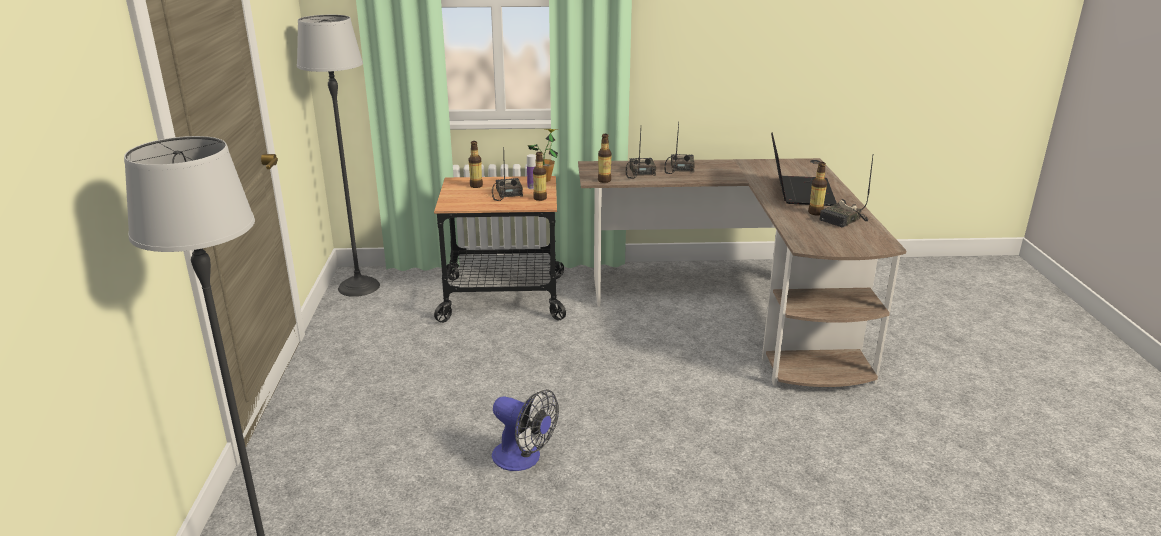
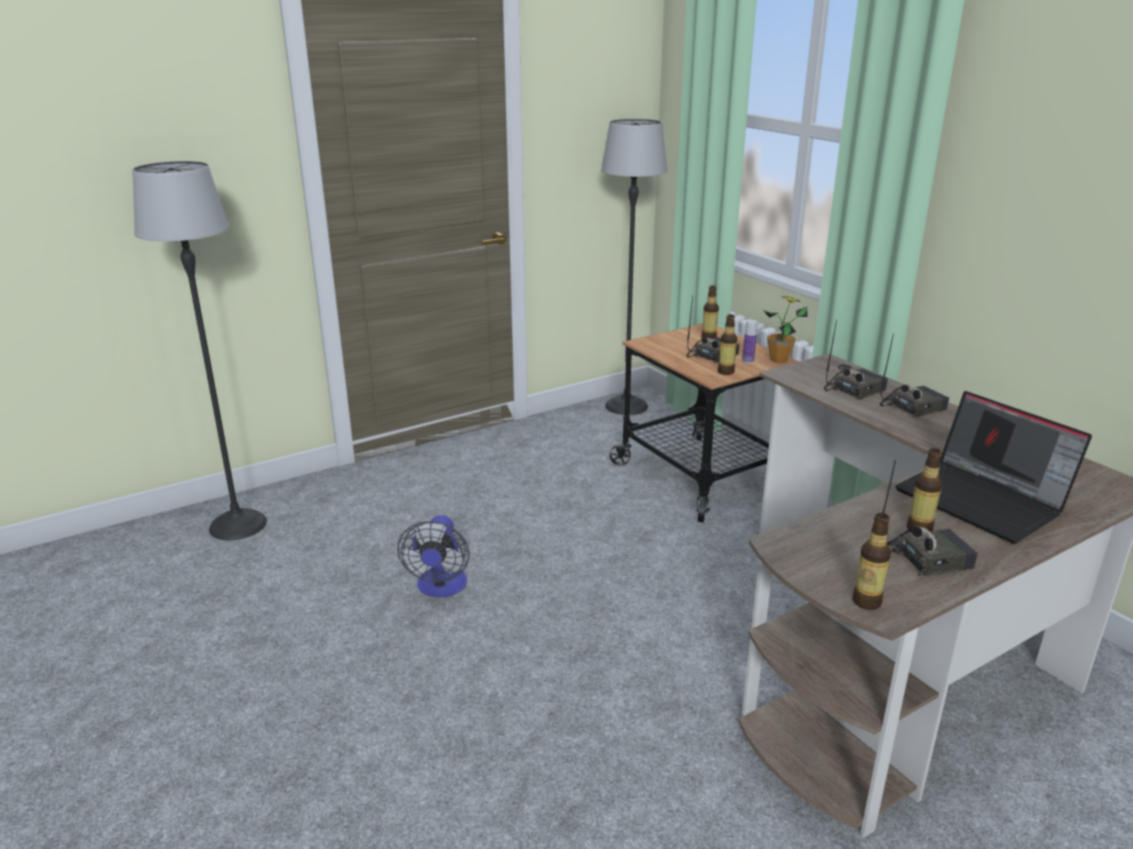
camera: 60 degrees right, 0 degrees up
bottle [598,134,611,183] -> bottle moved to [853,513,891,610]
laptop [771,132,836,206] -> laptop turned 75 degrees clockwise [895,391,1092,543]
radio [819,156,873,228] -> radio turned 150 degrees clockwise [882,460,978,576]

